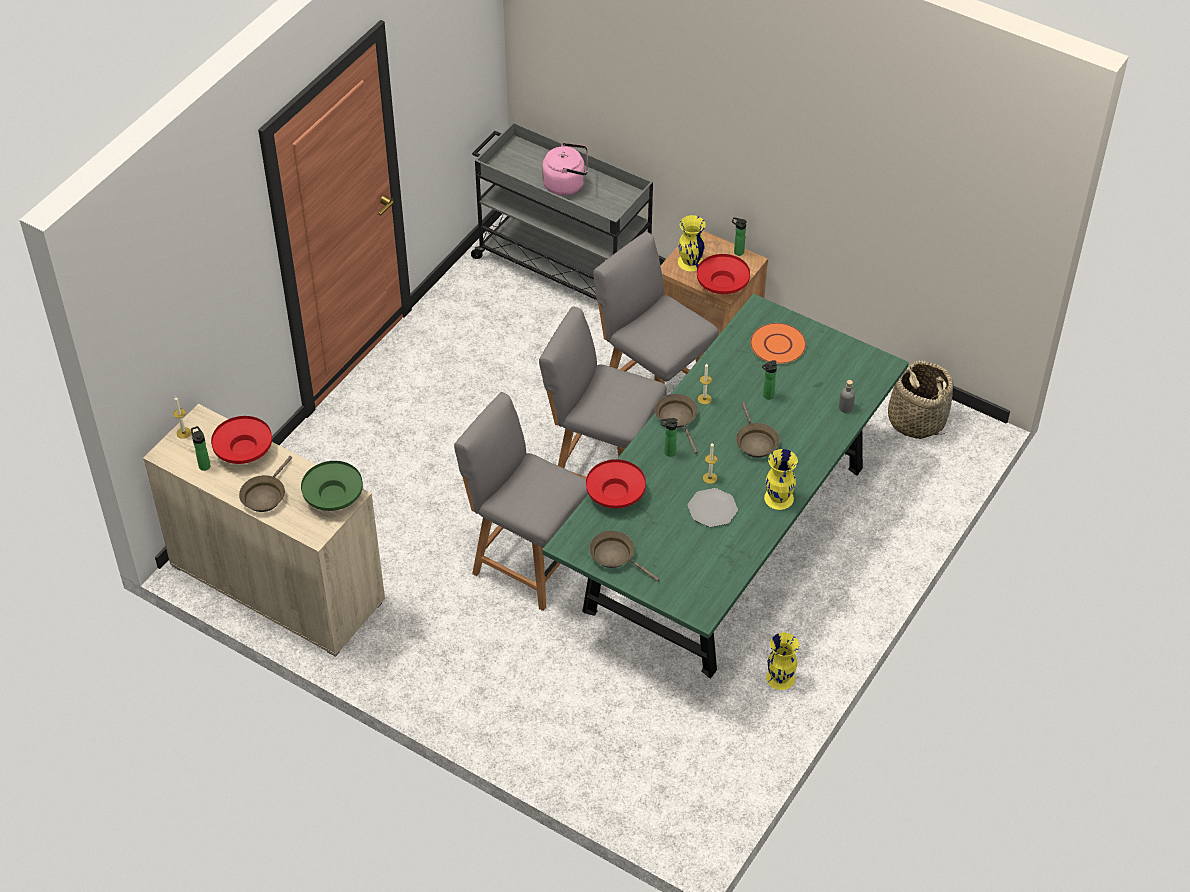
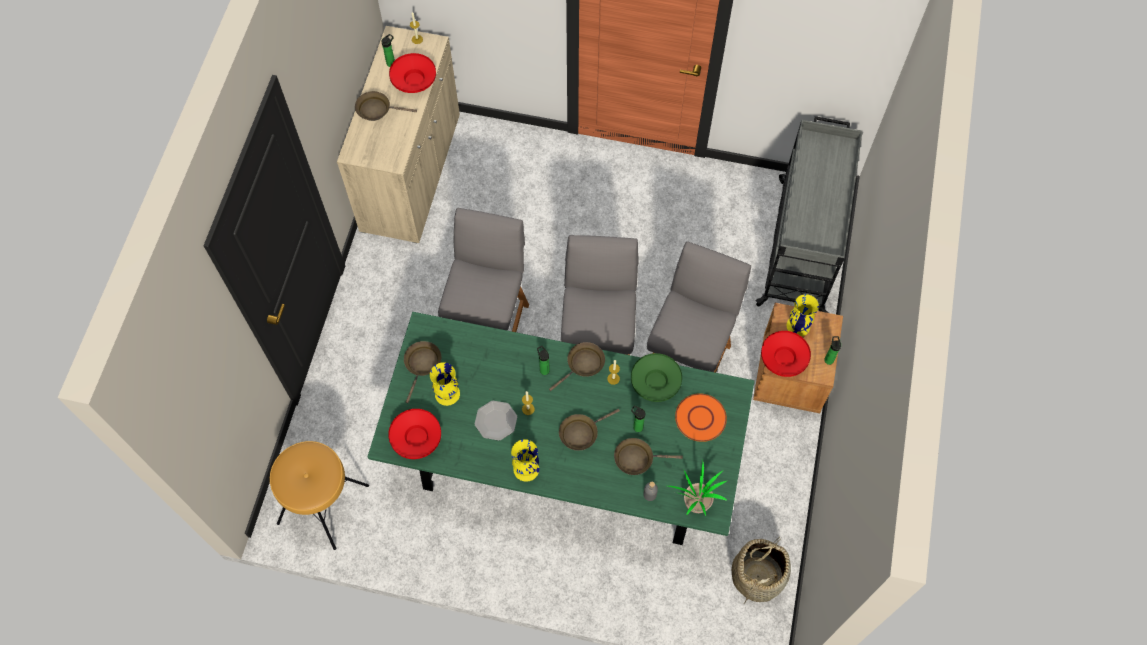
camera: 70 degrees right, 15 degrees up
green bowl [301,461,363,511] -> green bowl moved to [631,353,682,402]
pink kettle [542,143,588,196] -> none
red bowl [586,459,646,508] -> red bowl moved to [388,409,441,459]
yellow vase [766,632,799,690] -> yellow vase moved to [430,362,460,406]
none -> brown stool [270,441,369,550]
none -> brown frying pan [614,438,683,475]
none -> potted plant [668,460,727,516]

